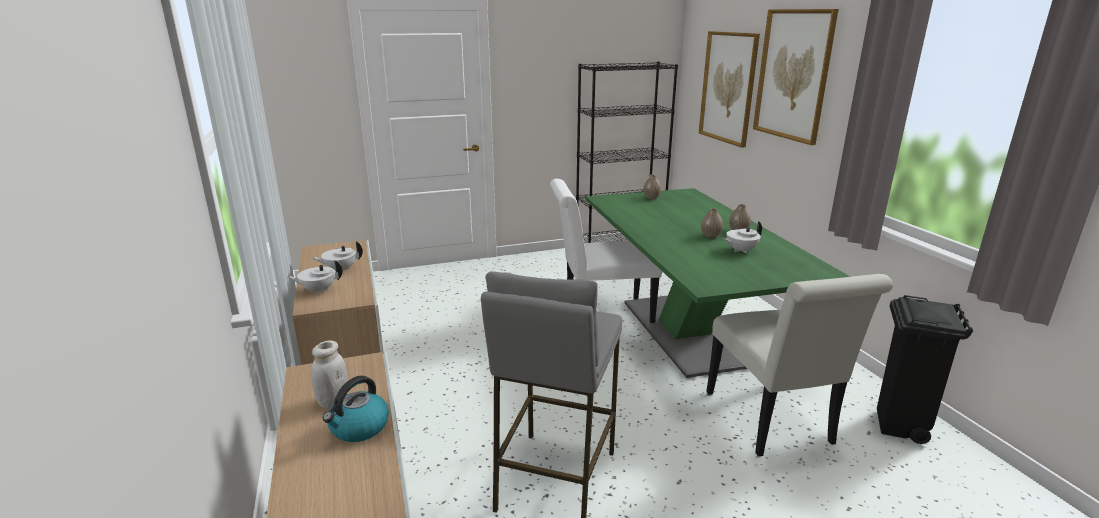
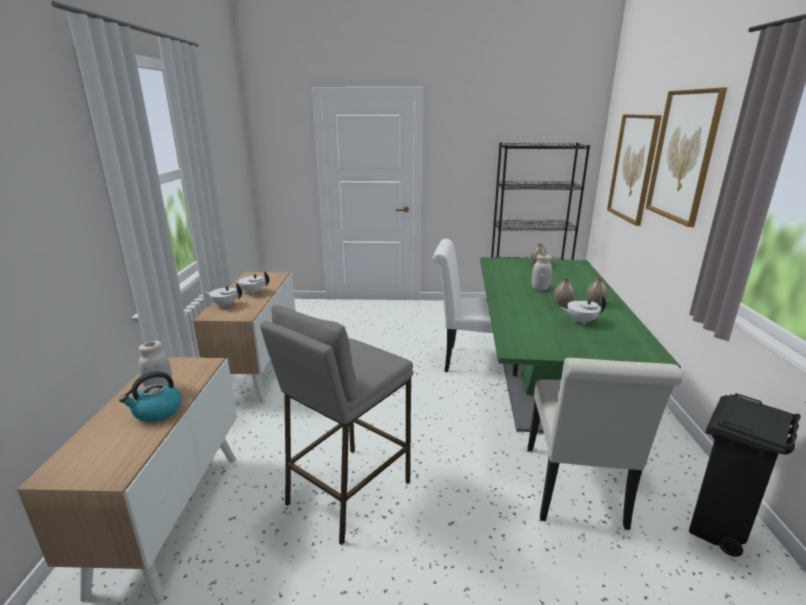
camera: 20 degrees right, 0 degrees up
none -> white jar [532,254,552,291]

